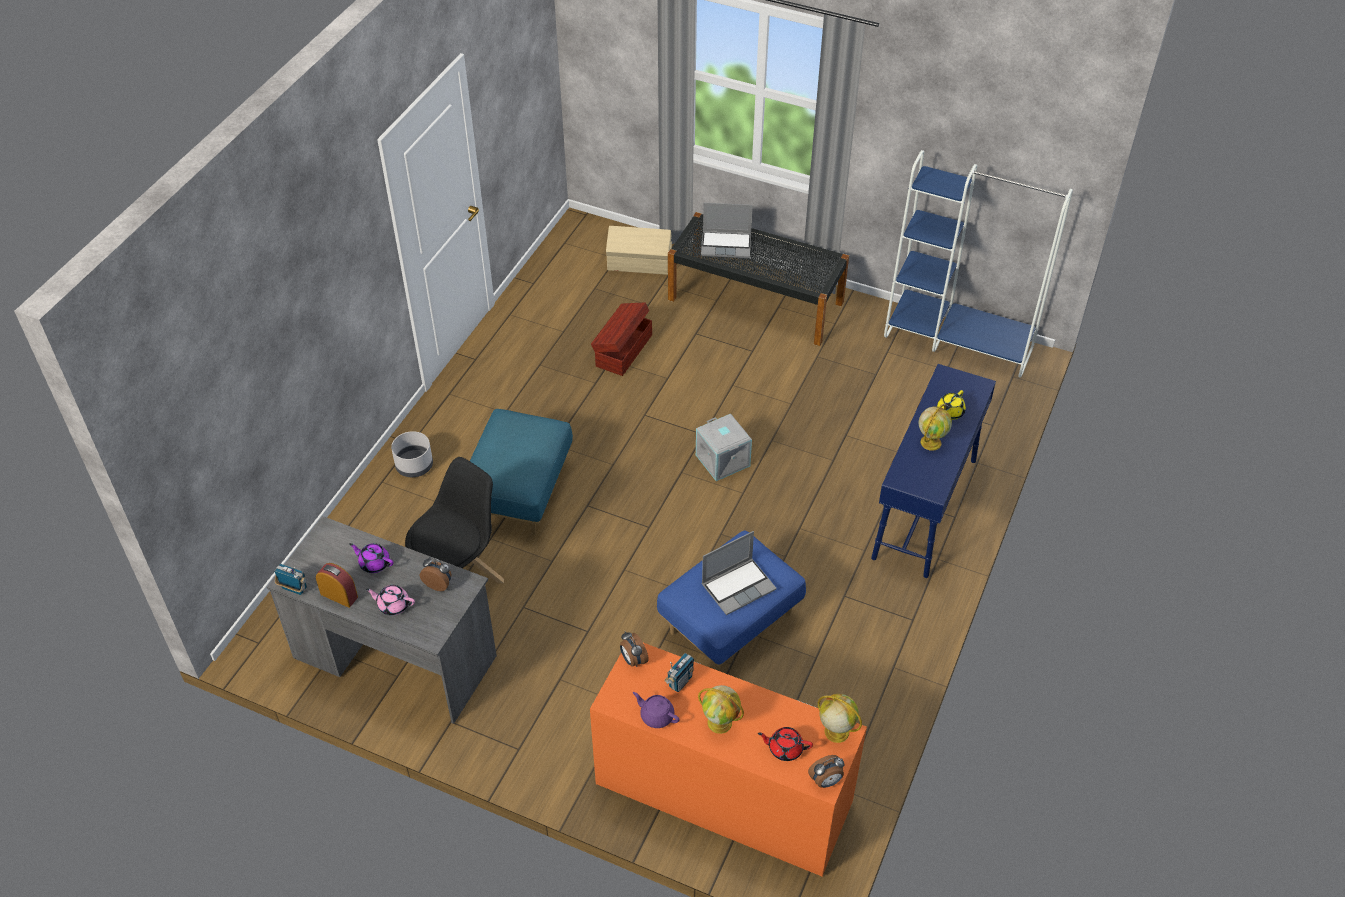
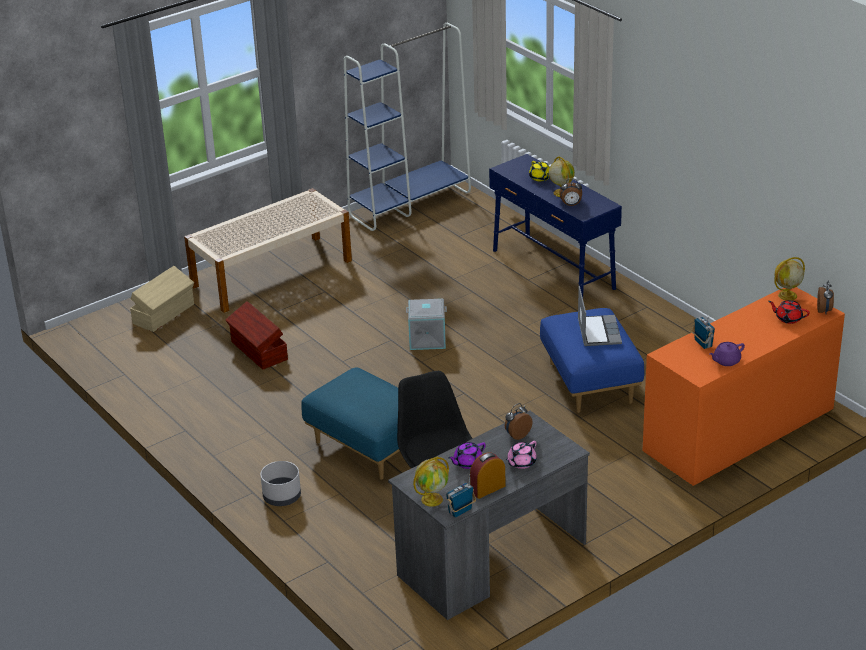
camera: 60 degrees left, 15 degrees down
alarm clock [620,631,649,667] -> alarm clock moved to [559,179,582,206]
black bench [668,212,849,346] -> beige bench [184,188,352,313]
globe [698,685,744,734] -> globe moved to [413,456,449,507]
laptop [701,203,753,258] -> none
red teapot [758,727,813,761] -> red teapot turned 75 degrees clockwise [768,300,810,324]

